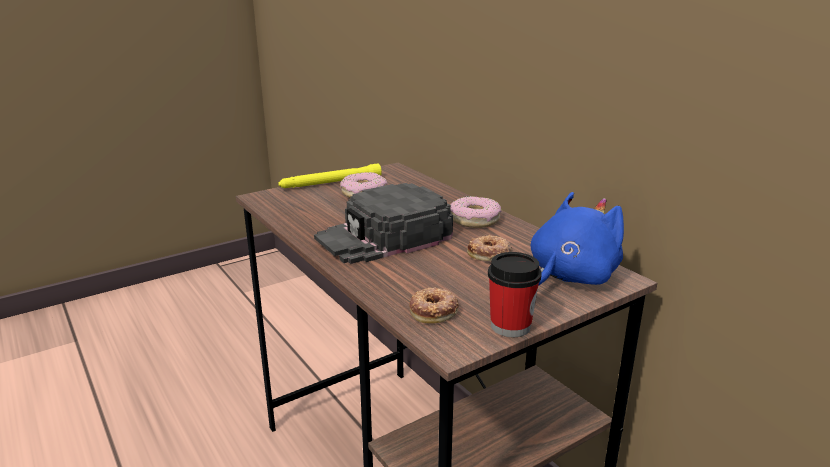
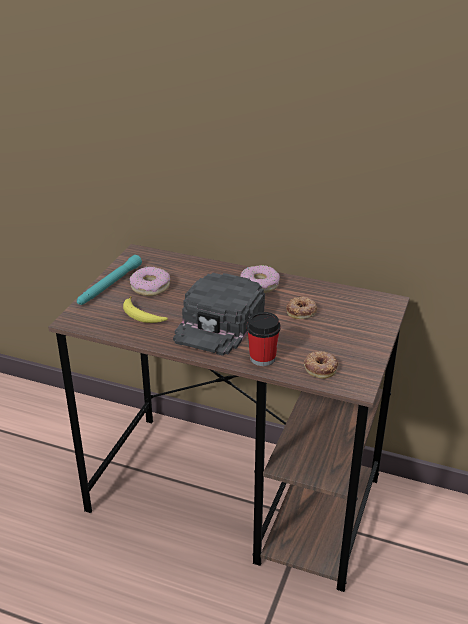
camera: 35 degrees left, 10 degrees up
yellow flashlight [278,163,382,188] -> turquoise flashlight [77,255,142,305]
cup [488,252,542,337] -> cup moved to [247,312,281,366]
blue plush toy [531,192,624,286] -> none
none -> banana [123,296,168,323]

